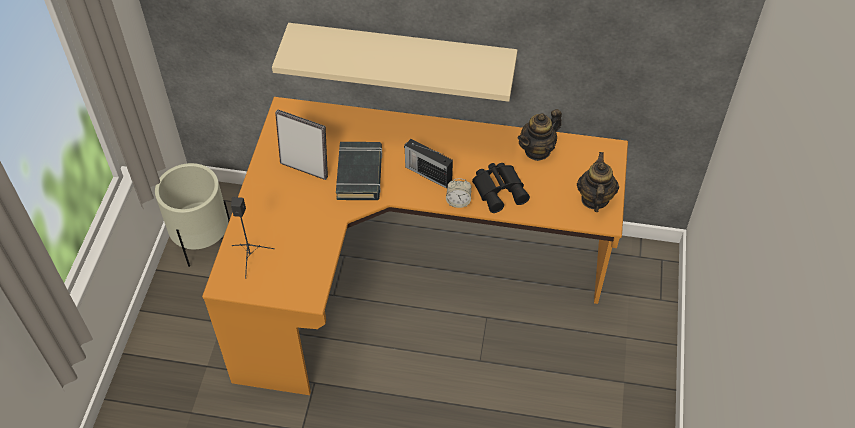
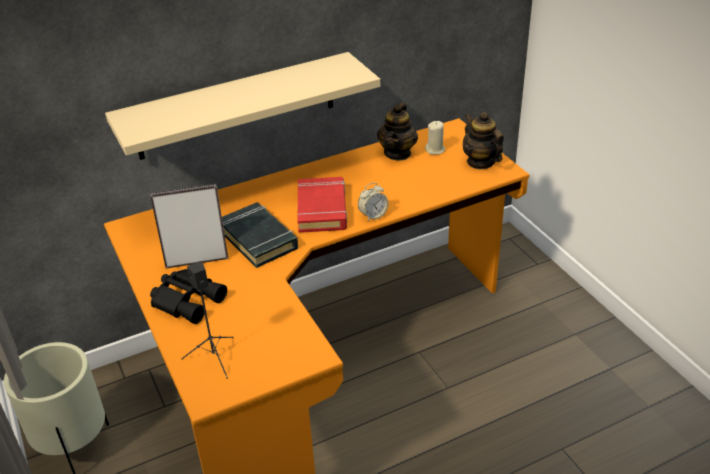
camera: 35 degrees left, 15 degrees down
radio [404,139,453,189] -> red book [298,177,347,233]
black binoculars [472,163,530,213] -> black binoculars moved to [150,269,227,324]
none -> beige candle [425,121,446,155]

